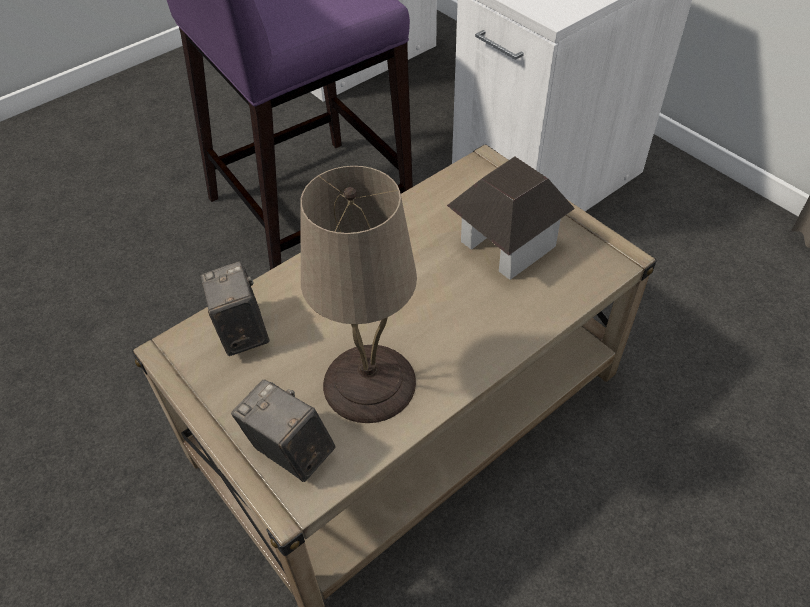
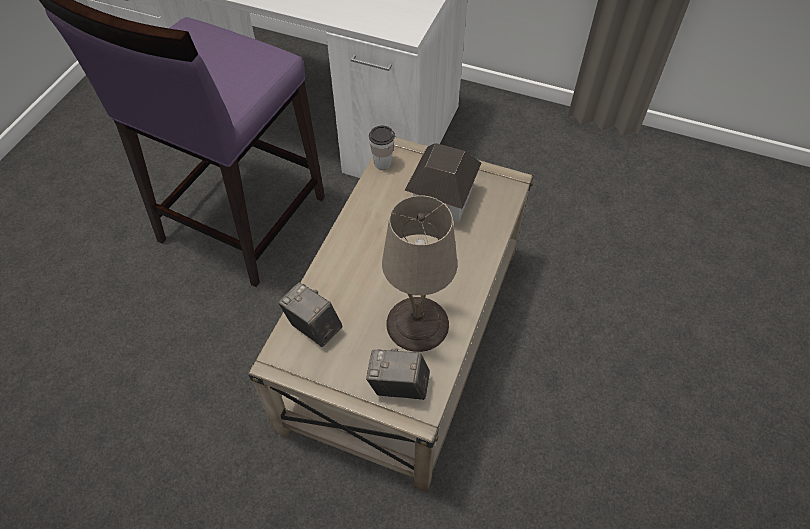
camera: 30 degrees left, 5 degrees up
none -> cup [369,126,395,170]

